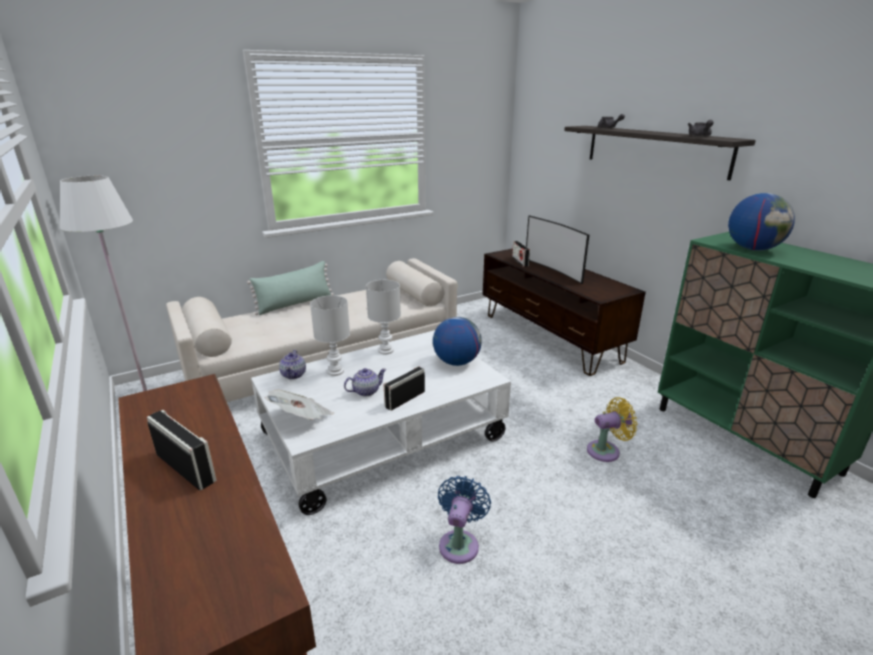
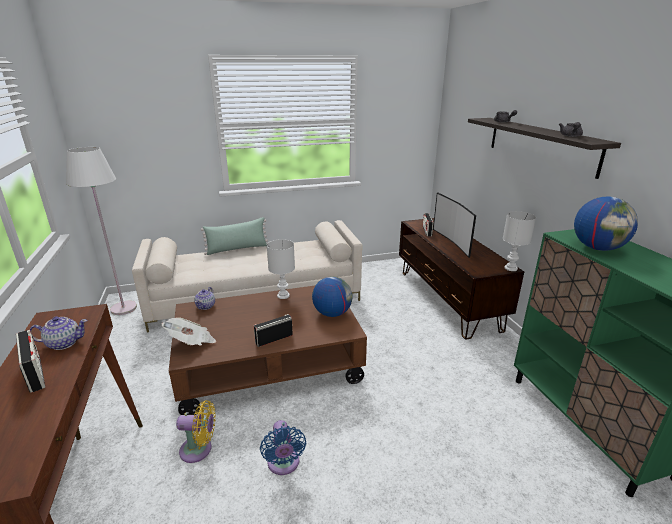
camera: 15 degrees right, 0 degrees up
white coffee table [251,330,511,515] -> brown coffee table [169,285,367,415]
white table lamp [310,295,350,376] -> white table lamp moved to [503,211,536,271]
teapot [344,368,386,396] -> teapot moved to [30,316,87,350]
blue fan [438,476,491,564] -> blue fan turned 135 degrees clockwise [260,420,306,475]
yellow fan [587,397,637,462] -> yellow fan moved to [176,400,216,463]

